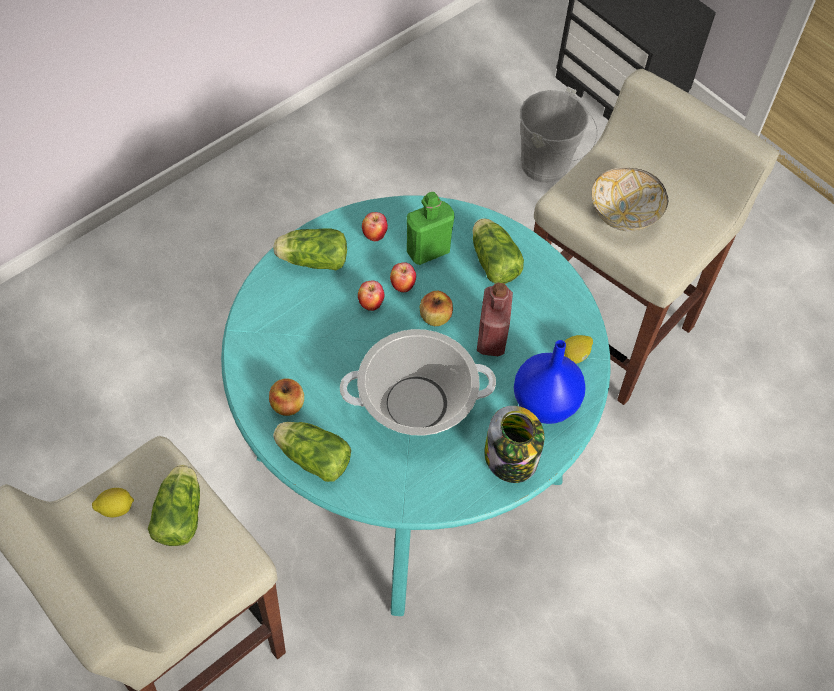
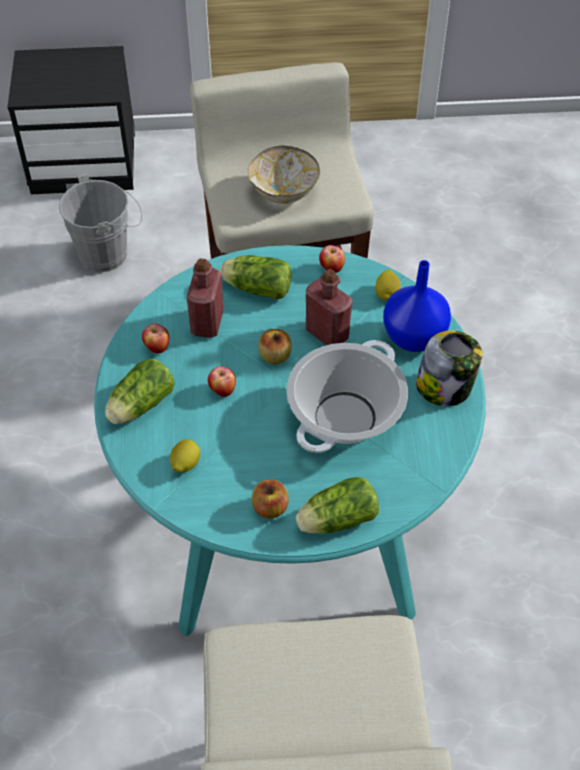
camera: 50 degrees left, 5 degrees down
lemon [92,488,134,518] -> lemon moved to [170,439,200,472]
lettuce [148,465,200,546] -> none
apple [390,262,416,292] -> apple moved to [319,245,345,273]
green bottle [407,192,455,265] -> red bottle [187,258,224,338]

